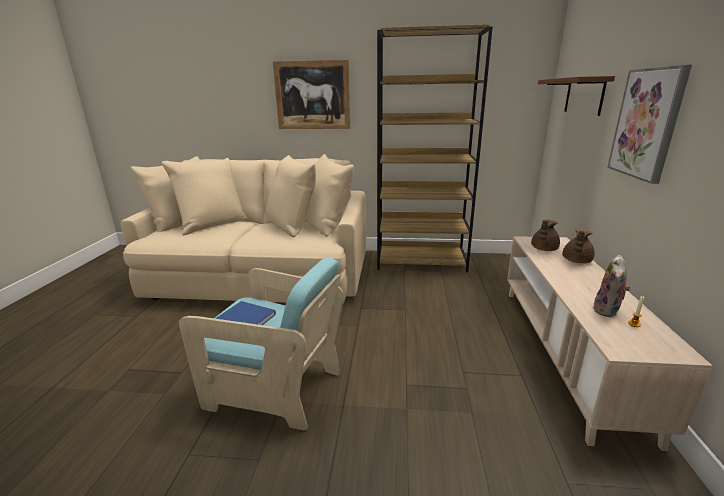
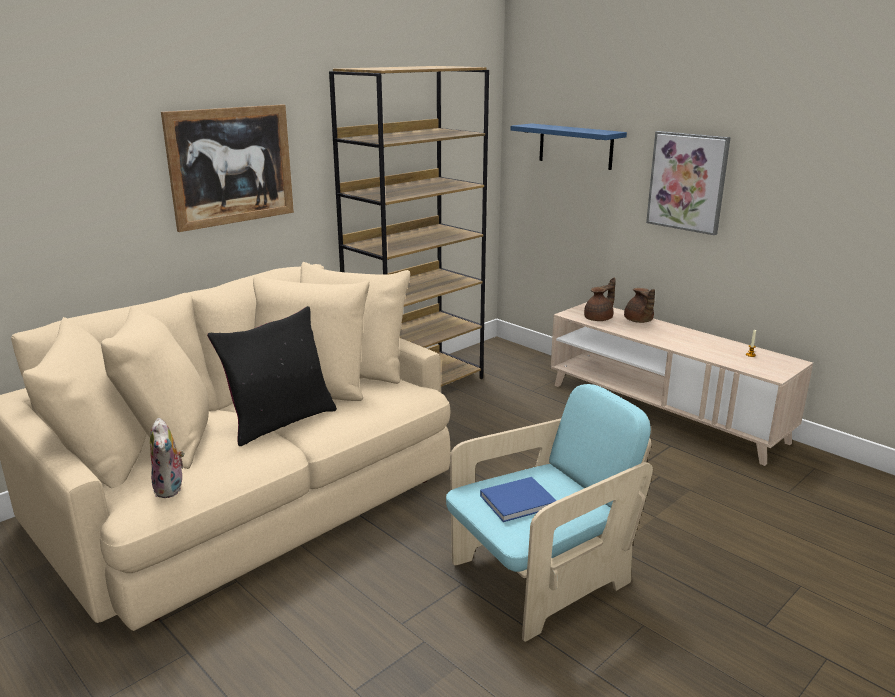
camera: 50 degrees left, 0 degrees up
brown teapot [531,220,560,251] -> brown teapot turned 120 degrees counterclockwise [584,277,616,321]
brown shelf [538,76,615,116] -> blue shelf [510,123,627,170]
plush toy [593,255,630,317] -> plush toy moved to [150,418,185,498]
none -> black pillow [207,306,337,446]

